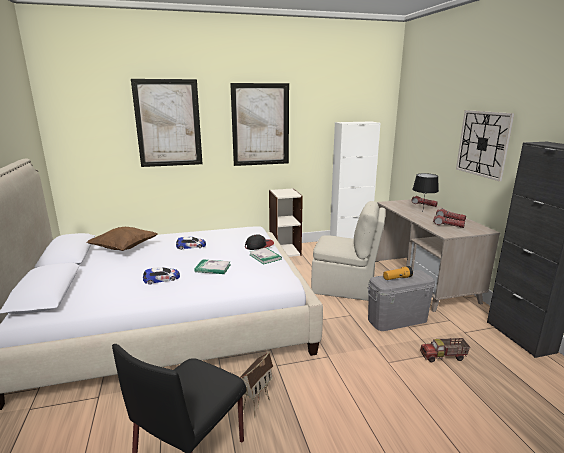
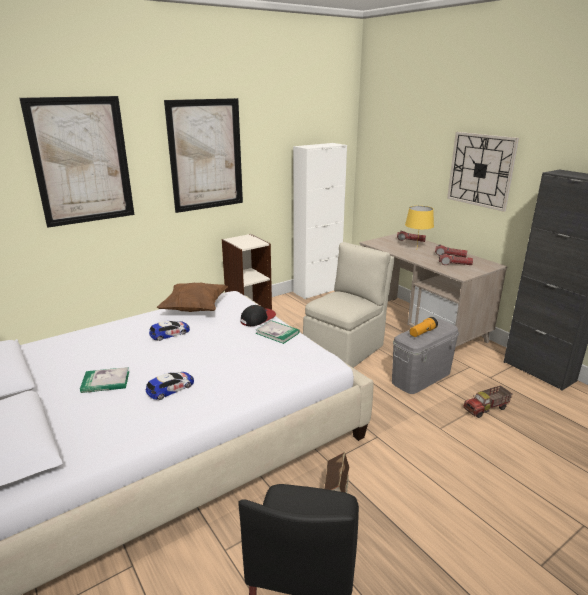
camera: 20 degrees left, 5 degrees up
brown pillow [87,227,157,251] -> brown pillow moved to [156,282,228,312]
book [194,259,231,274] -> book moved to [80,367,129,393]
beige chair [311,201,385,301] -> beige chair turned 45 degrees counterclockwise [303,242,395,368]
black table lamp [412,173,439,207] -> yellow table lamp [405,206,434,245]

